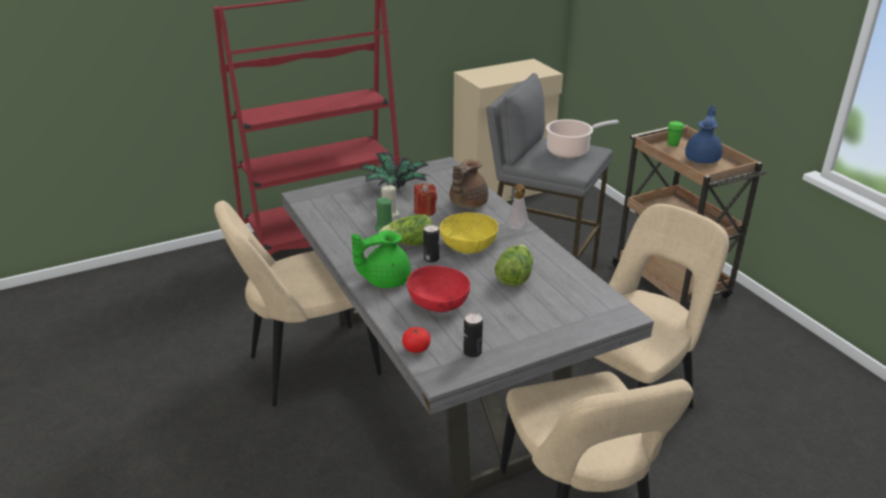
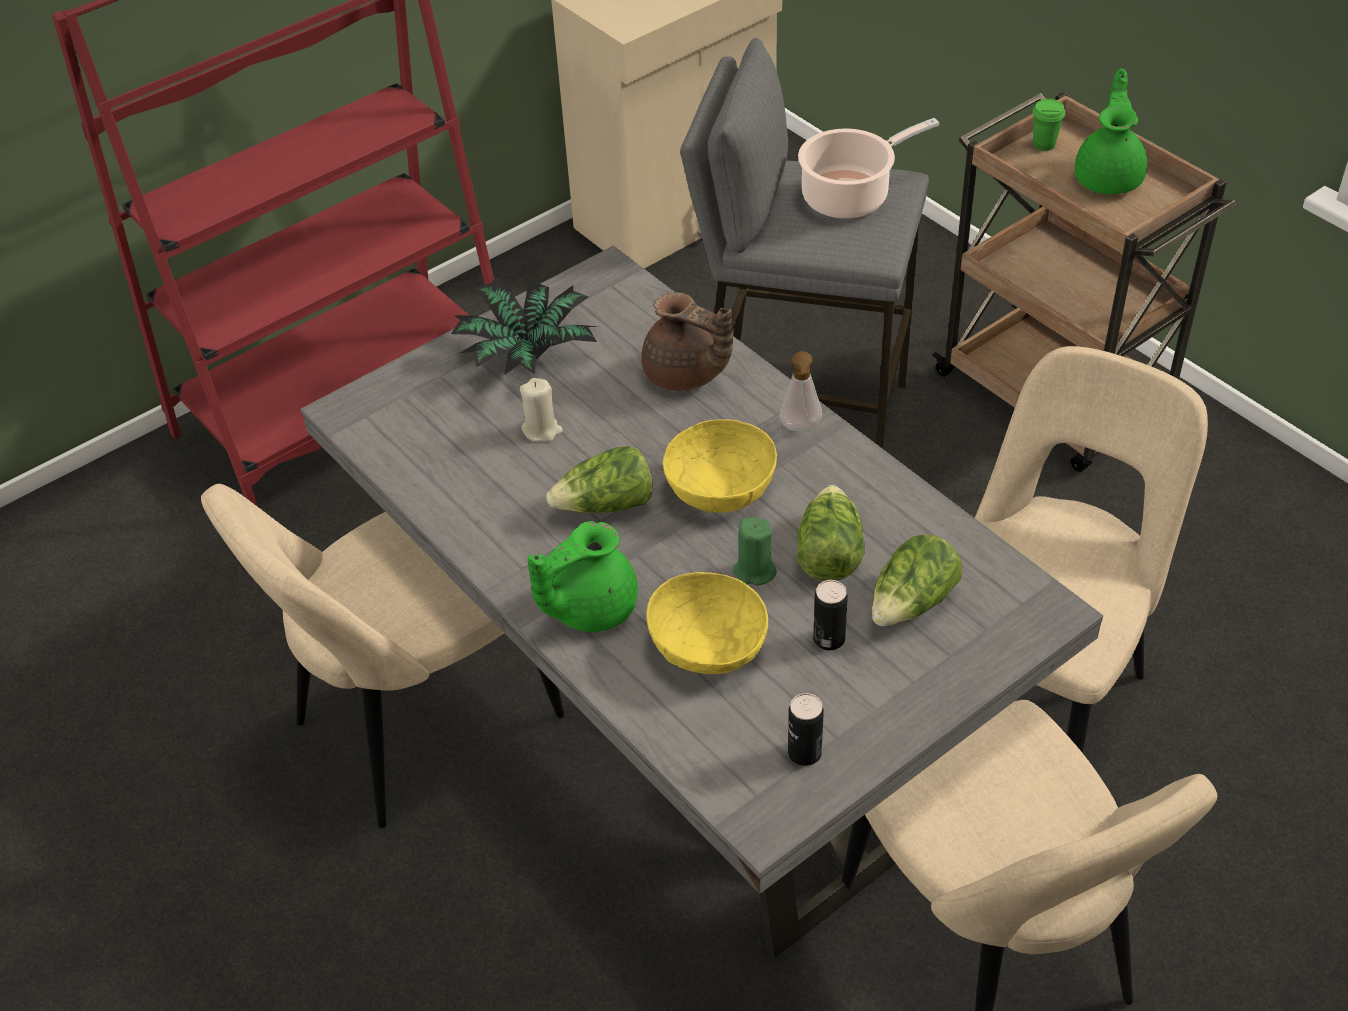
camera: 10 degrees left, 15 degrees up
green candle [375,197,392,231] -> green candle moved to [733,517,777,585]
tomato [402,327,431,353] -> none
red bowl [407,266,470,312] -> yellow bowl [646,572,768,674]
red candle [414,183,437,216] -> none
can [423,225,439,263] -> can moved to [813,580,848,650]
brown teapot [450,159,488,208] -> brown teapot turned 75 degrees counterclockwise [641,292,733,391]
blue teapot [685,105,723,163] -> green teapot [1075,68,1147,194]
none -> lettuce [872,534,962,626]

